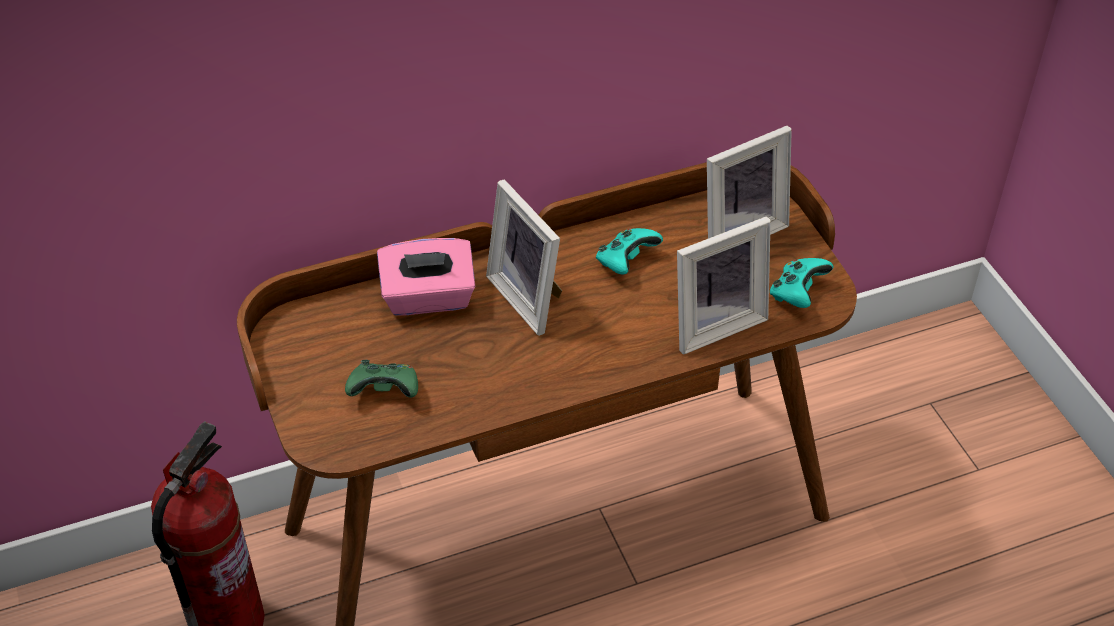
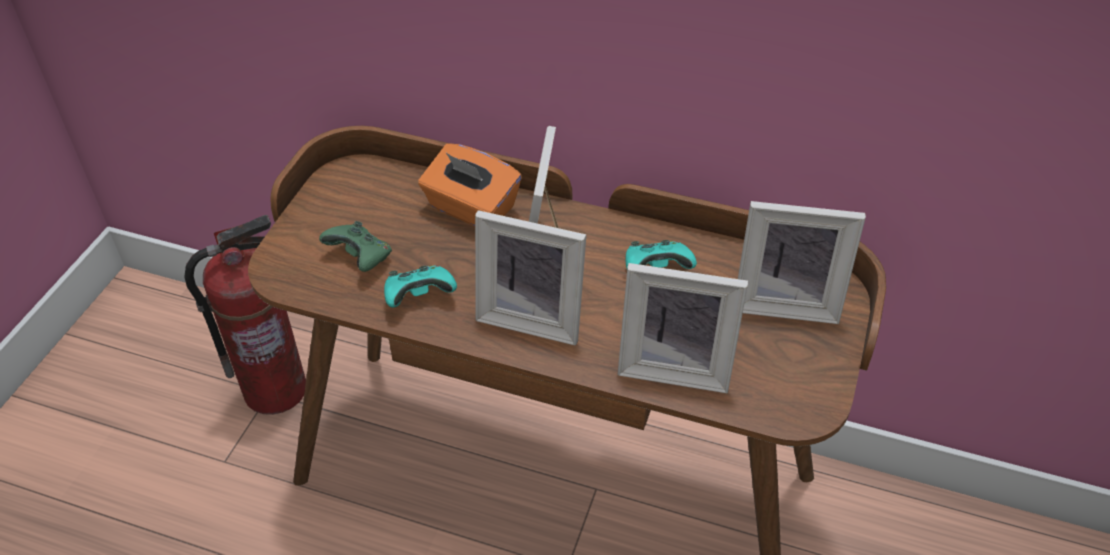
camera: 40 degrees right, 0 degrees up
pink tissue box [377,238,476,316] -> orange tissue box [418,143,522,227]
turquoise game controller [770,258,834,308] -> turquoise game controller moved to [384,265,457,307]
none -> picture frame [475,210,587,345]

